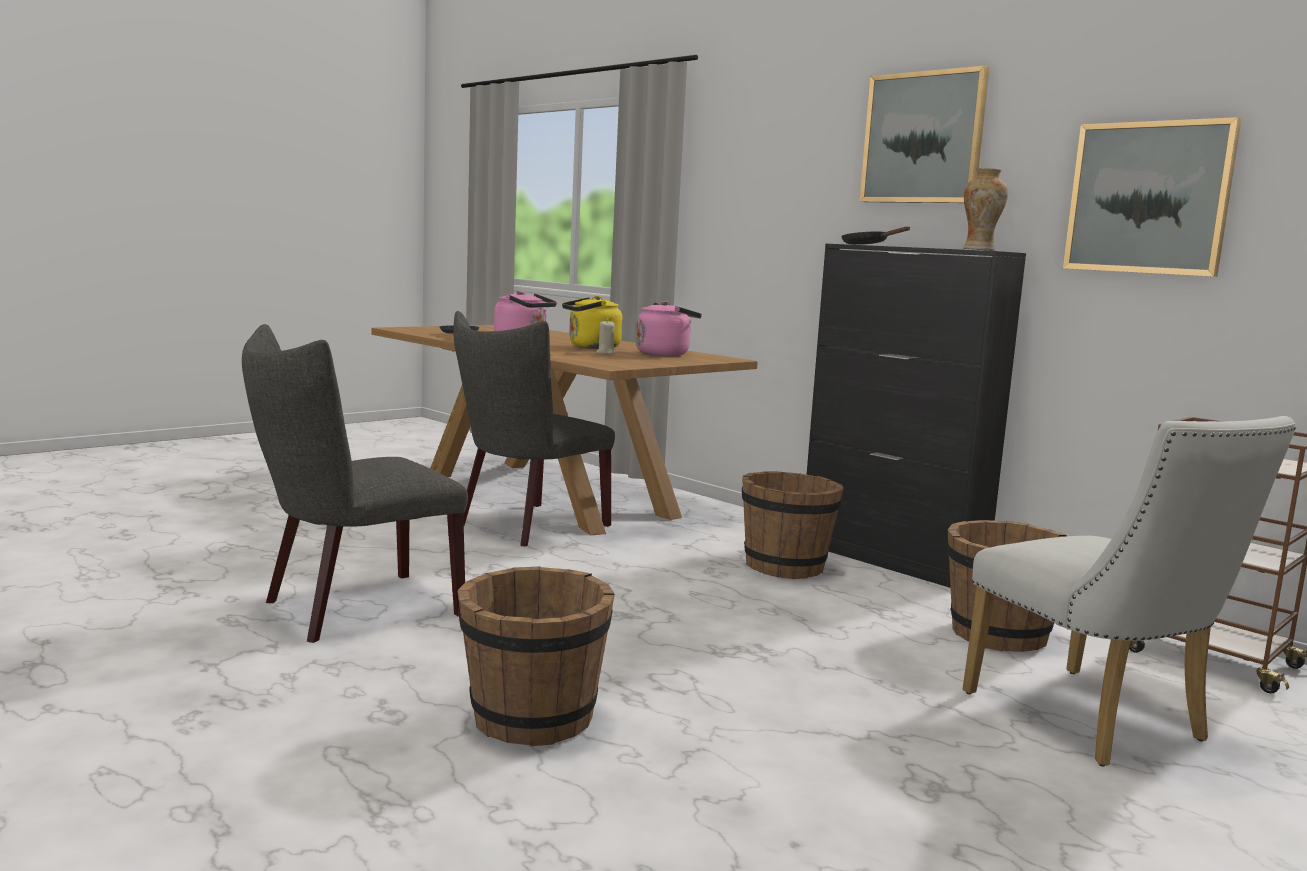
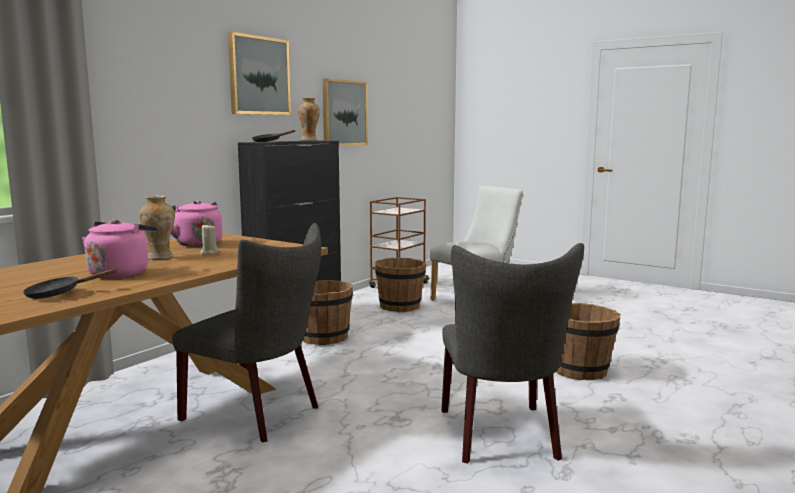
camera: 100 degrees left, 0 degrees up
grey chair [242,324,468,643] -> grey chair turned 45 degrees clockwise [441,243,584,464]
yellow kettle [562,296,623,349] -> vase [140,195,175,259]

